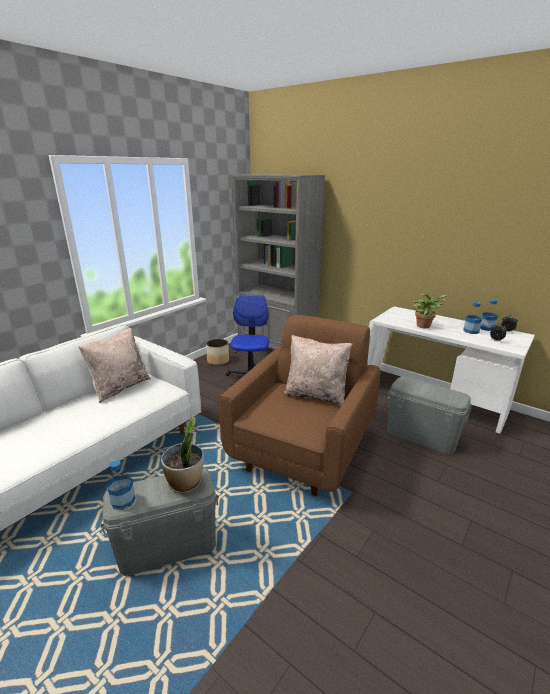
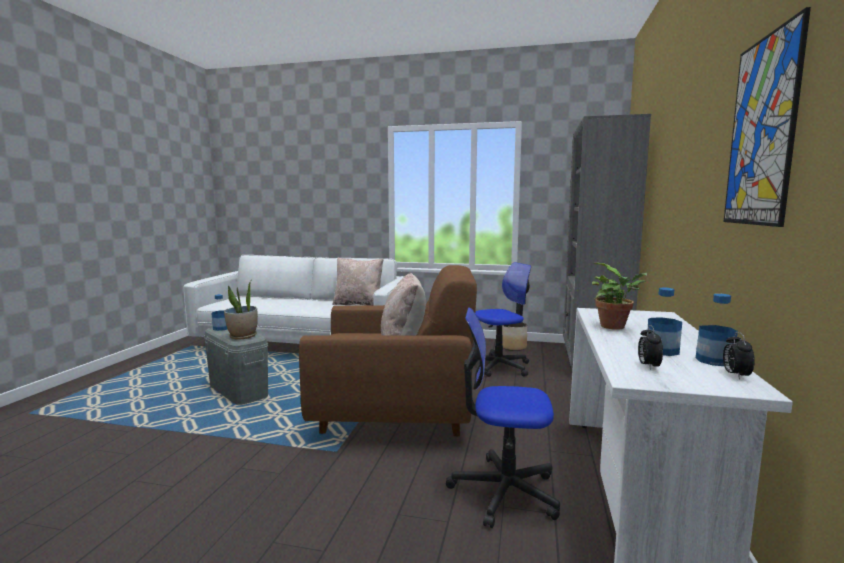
camera: 65 degrees right, 15 degrees down
grey storage box [387,377,472,454] -> office chair [446,307,560,528]
none -> picture [724,7,811,227]

